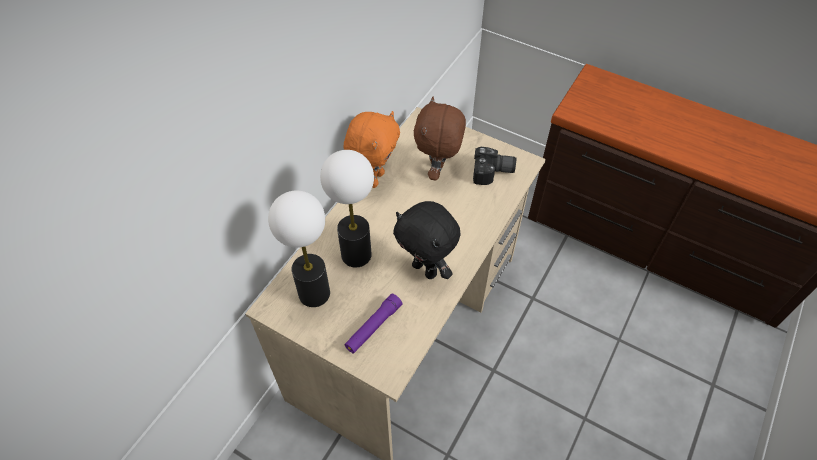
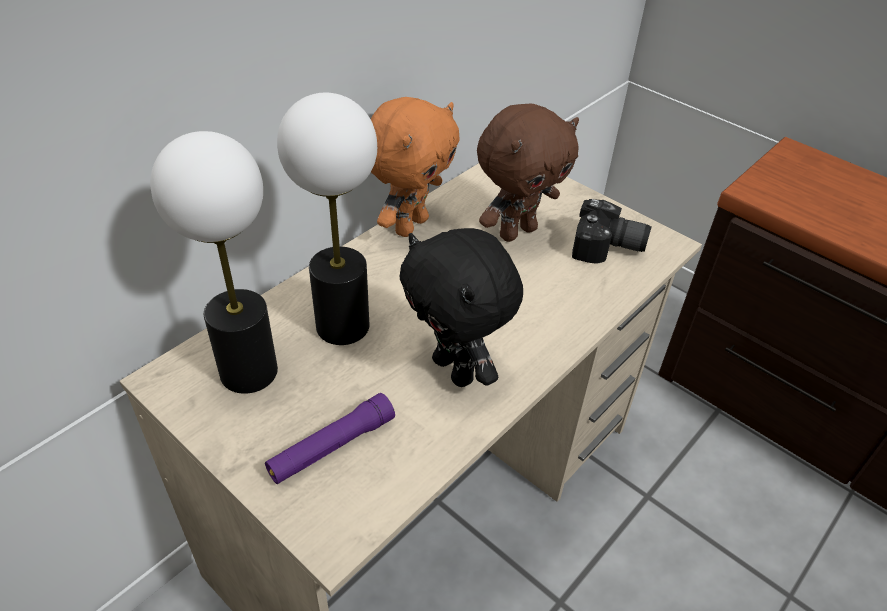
camera: 10 degrees right, 10 degrees down
brown plush toy [414,97,466,181] -> brown plush toy turned 150 degrees counterclockwise [477,104,579,242]

